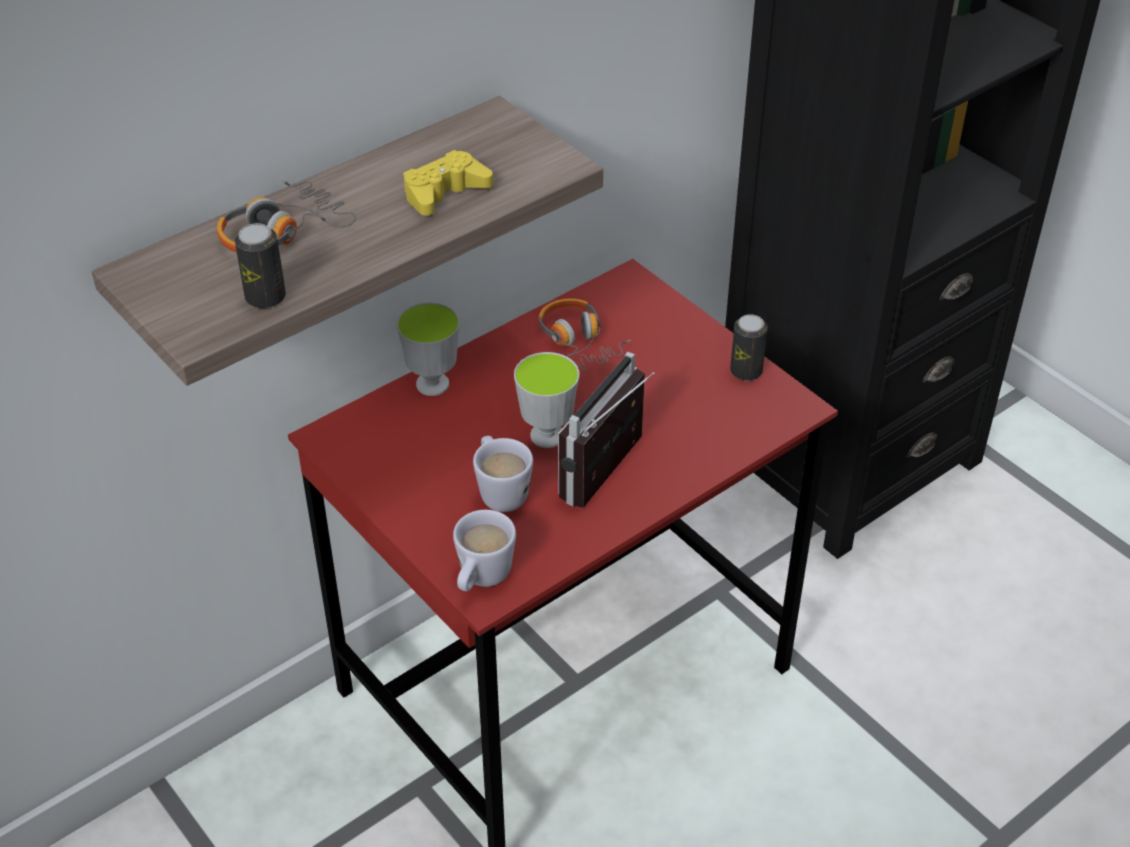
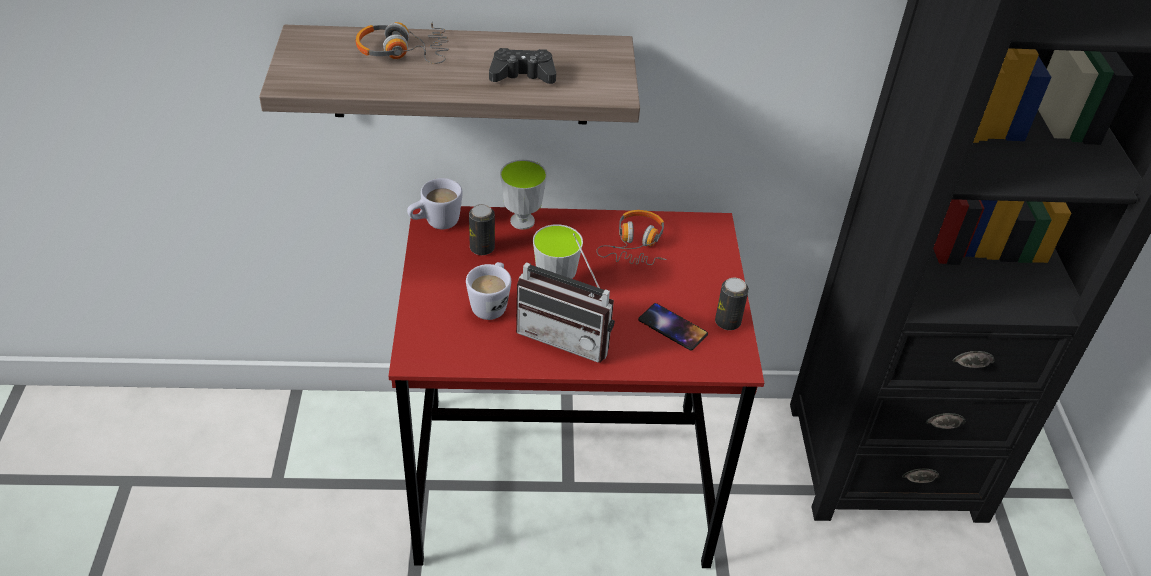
camera: 35 degrees right, 0 degrees up
can [235,223,286,309] -> can moved to [469,204,495,255]
yellow game controller [404,150,493,215] -> black game controller [489,48,556,84]
white mug [453,510,516,591] -> white mug moved to [407,178,463,229]
radio [558,352,655,508] -> radio turned 135 degrees counterclockwise [516,233,615,363]
none -> phone [638,303,708,351]

